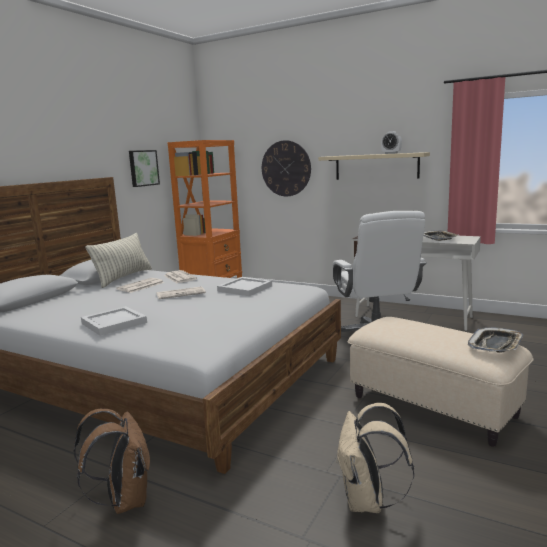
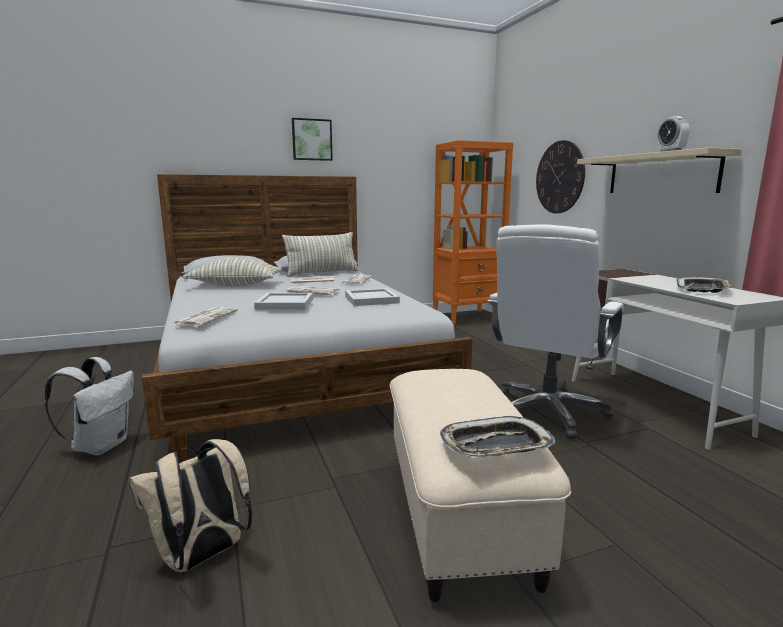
camera: 40 degrees right, 0 degrees up
brown backpack [74,409,150,514] -> white backpack [45,357,134,455]
white tray [81,306,147,336] -> white tray moved to [254,293,313,310]
picture [129,150,160,187] -> picture moved to [292,118,333,161]
none -> newspaper [173,307,237,327]
none -> pillow [182,257,282,286]

